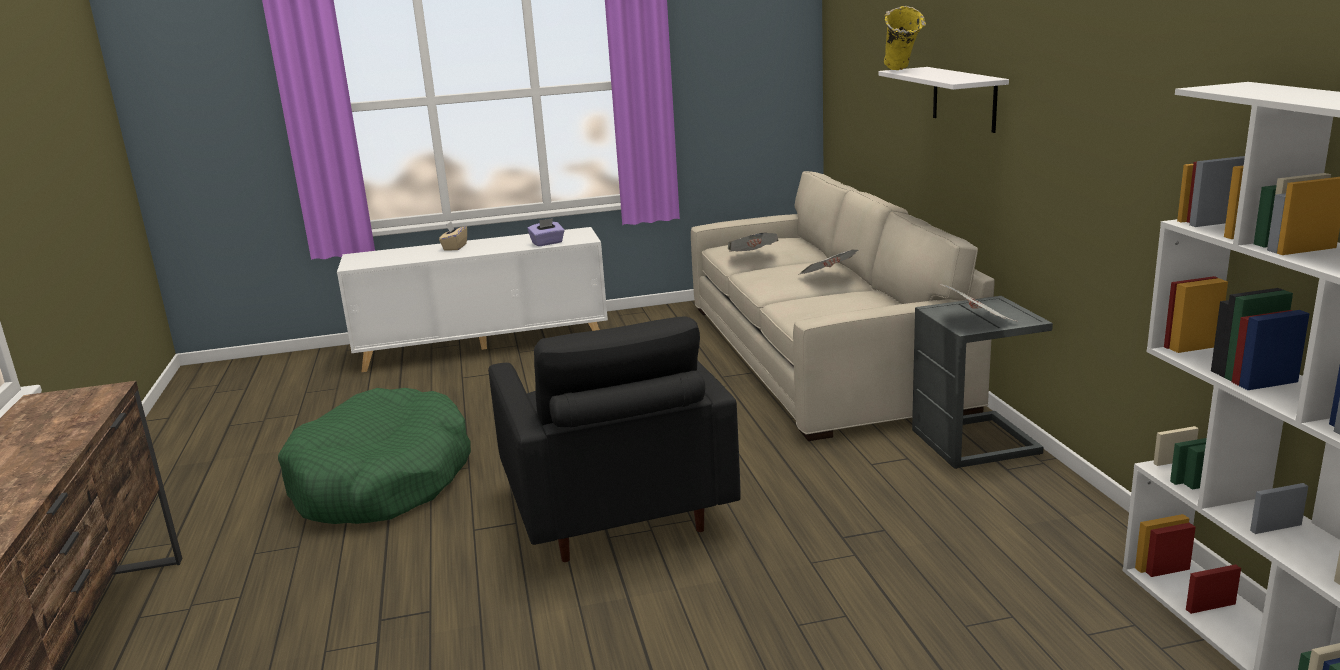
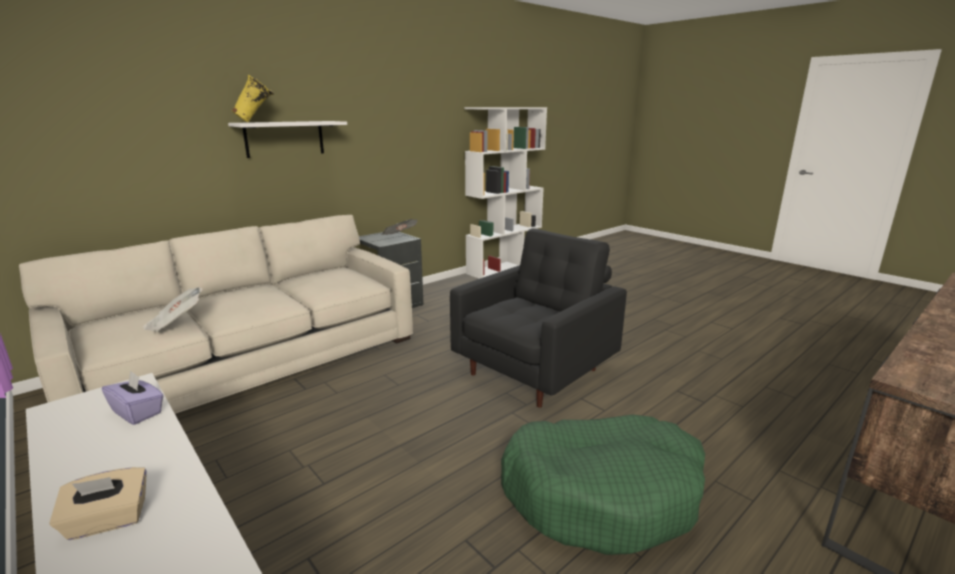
camera: 120 degrees left, 0 degrees up
newspaper [800,250,858,274] -> none

